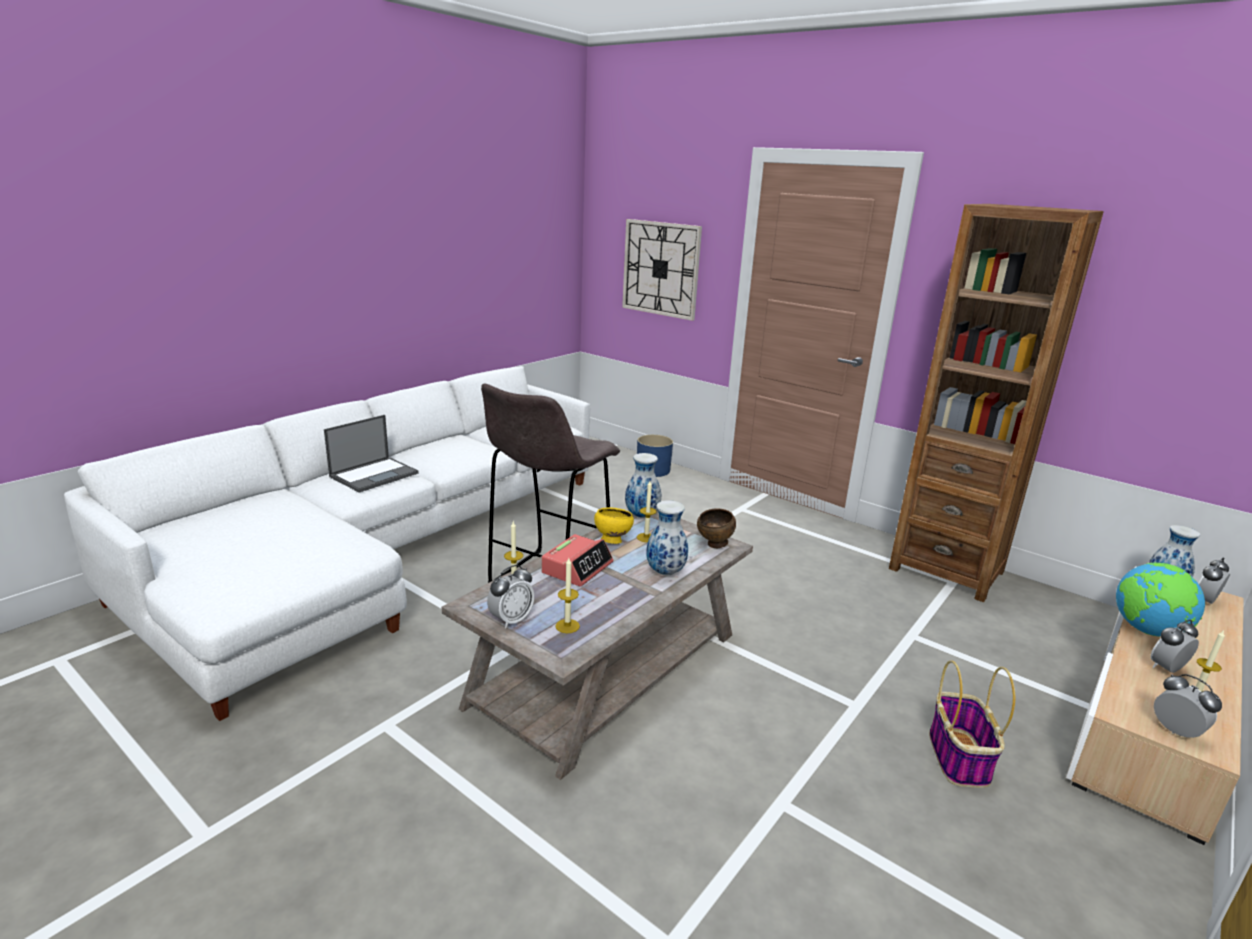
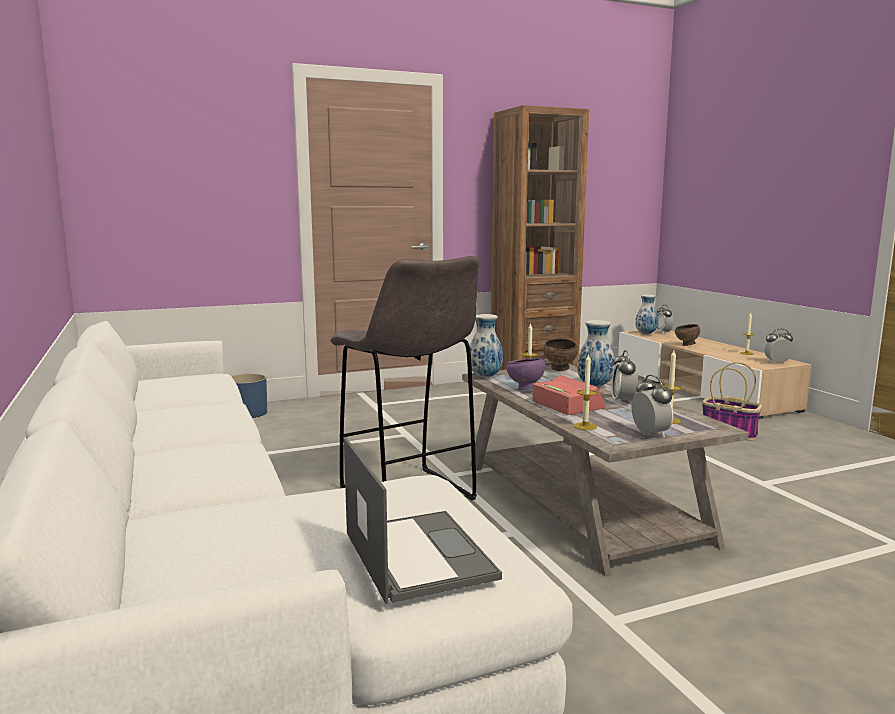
camera: 60 degrees left, 10 degrees down
laptop [324,415,419,492] -> laptop moved to [344,438,502,604]
yellow bowl [594,507,634,544] -> purple bowl [506,358,545,390]
wall clock [622,219,702,321] -> none
globe [1116,563,1205,637] -> brown bowl [675,324,700,346]
alarm clock [1150,620,1199,673] -> alarm clock moved to [611,350,638,405]

